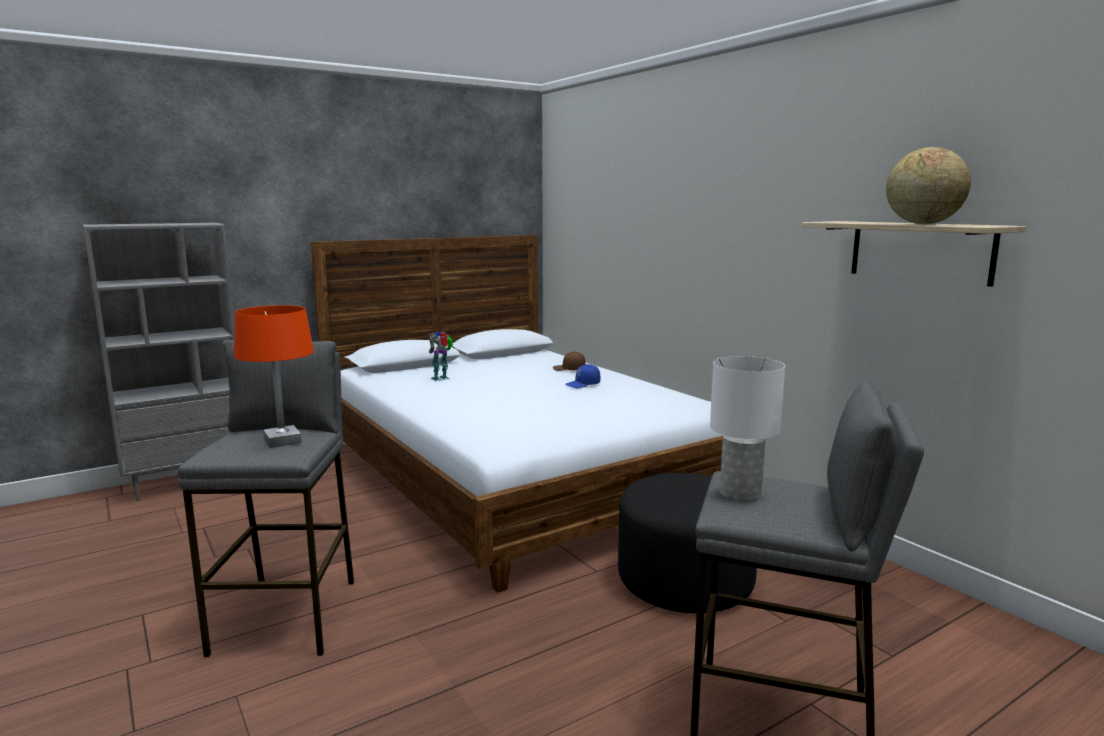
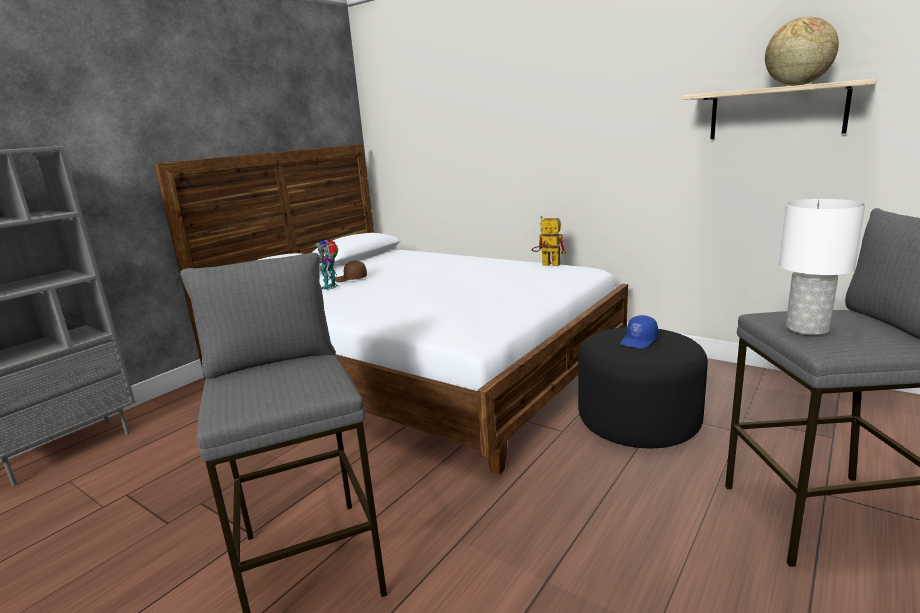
camera: 20 degrees left, 5 degrees up
orange table lamp [234,305,314,448] -> none
brown cap [553,351,586,371] -> brown cap moved to [335,261,367,282]
blue cap [565,364,600,388] -> blue cap moved to [620,315,658,349]
none -> toy robot [532,216,566,266]

